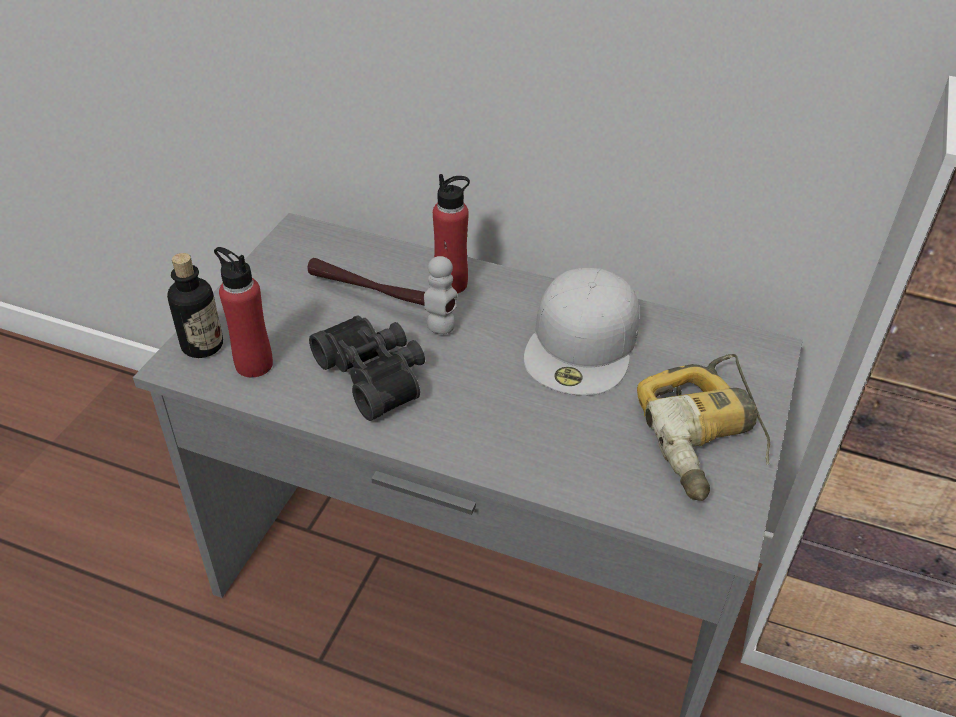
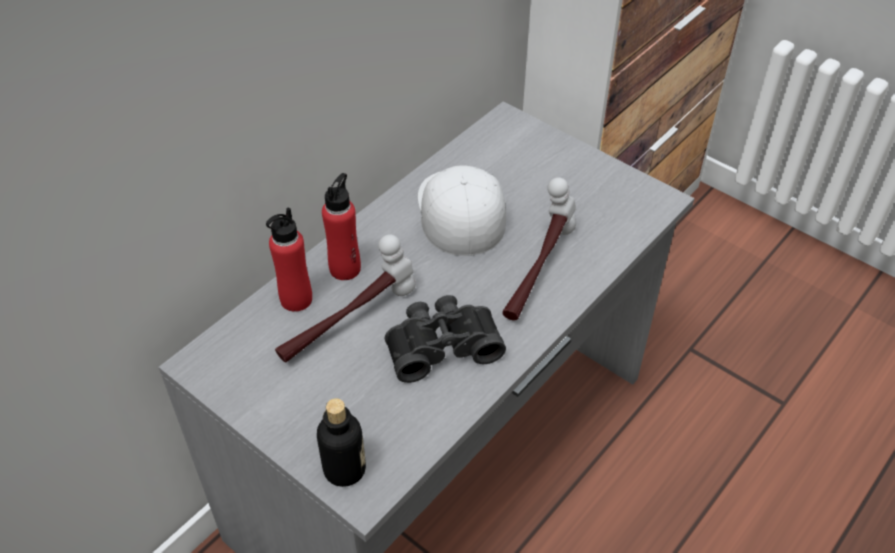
camera: 70 degrees left, 5 degrees up
red bottle [214,247,273,377] -> red bottle moved to [266,207,312,312]
white cap [524,268,640,396] -> white cap turned 135 degrees counterclockwise [418,165,506,256]
power drill [637,354,770,501] -> none
none -> hammer [502,177,576,321]

